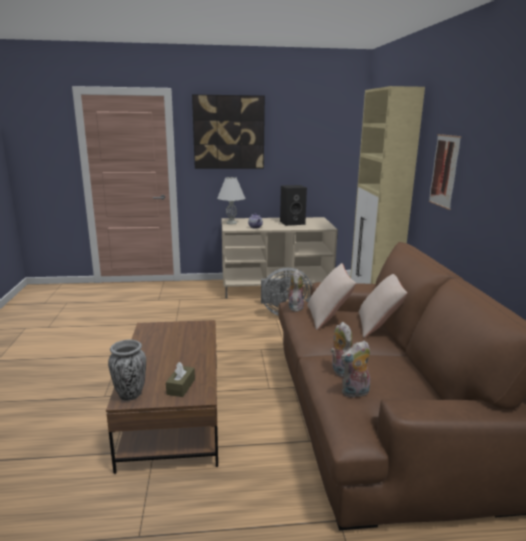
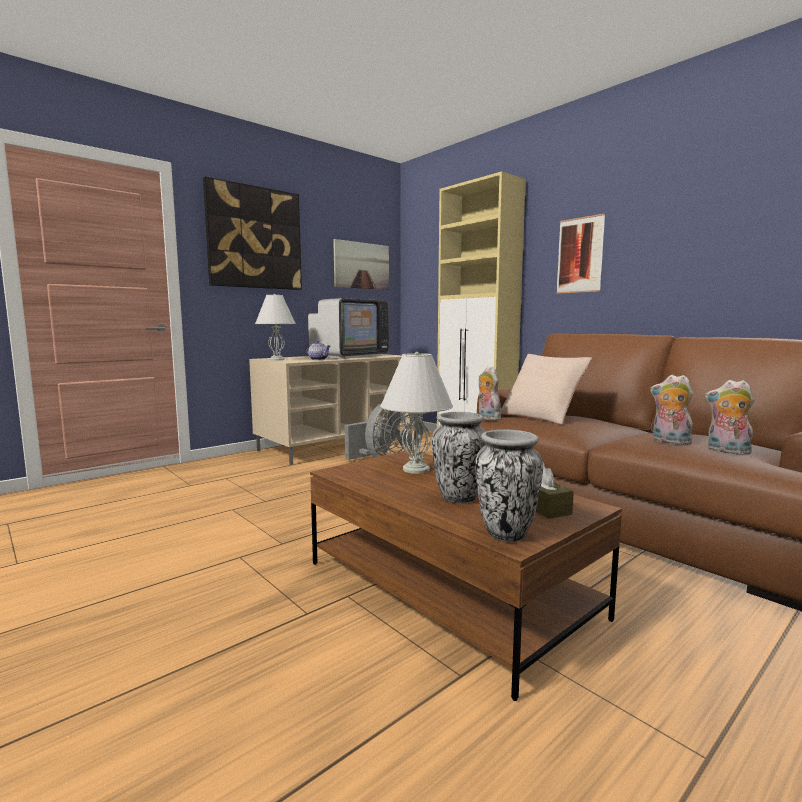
camera: 35 degrees left, 10 degrees down
black speaker [280,185,307,226] -> television [308,298,389,359]
plush toy [341,340,370,398] -> plush toy turned 90 degrees clockwise [705,380,754,455]
beige pillow [359,274,408,338] -> none
none -> picture [333,239,389,290]
none -> white table lamp [380,352,453,474]
none -> vase [432,412,486,503]

